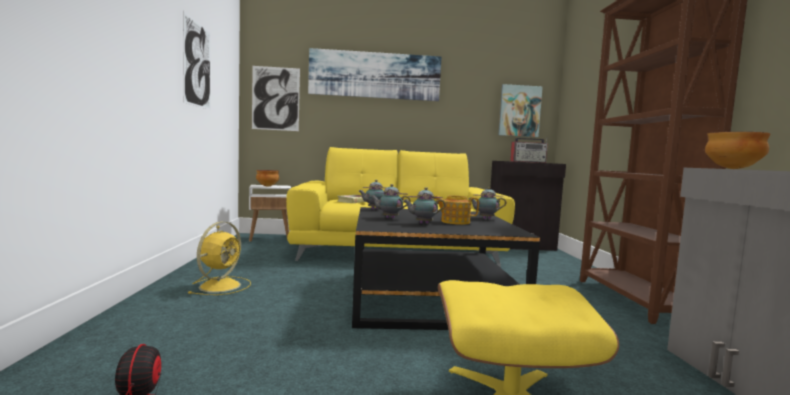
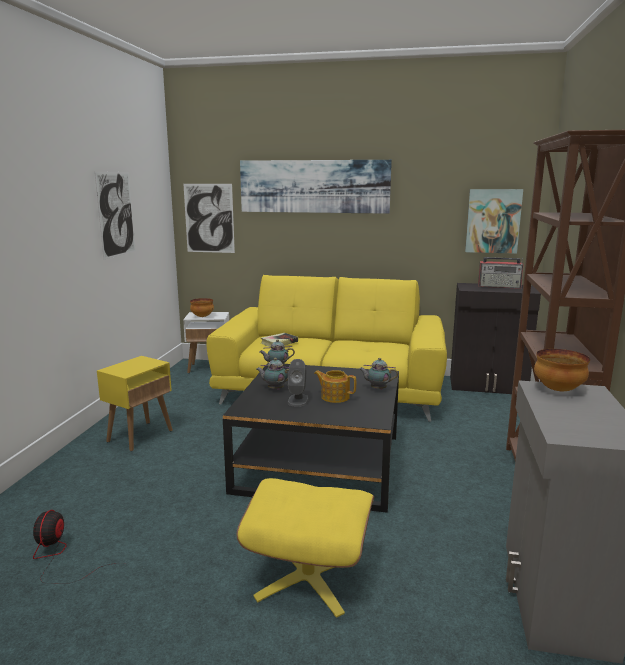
camera: 15 degrees right, 10 degrees up
yellow fan [187,221,251,295] -> yellow side table [97,356,173,451]
teapot [403,187,446,224] -> grey speaker [288,359,309,407]

